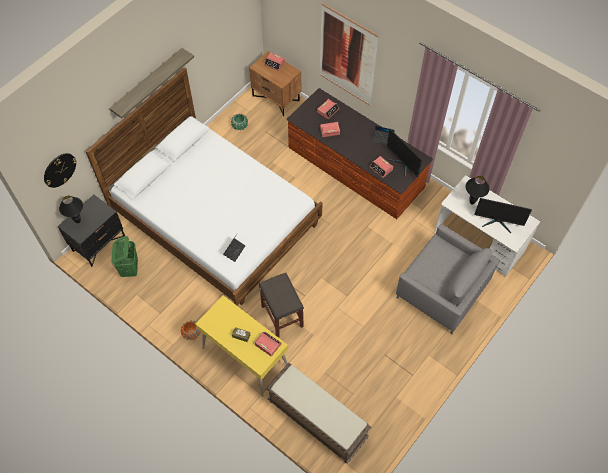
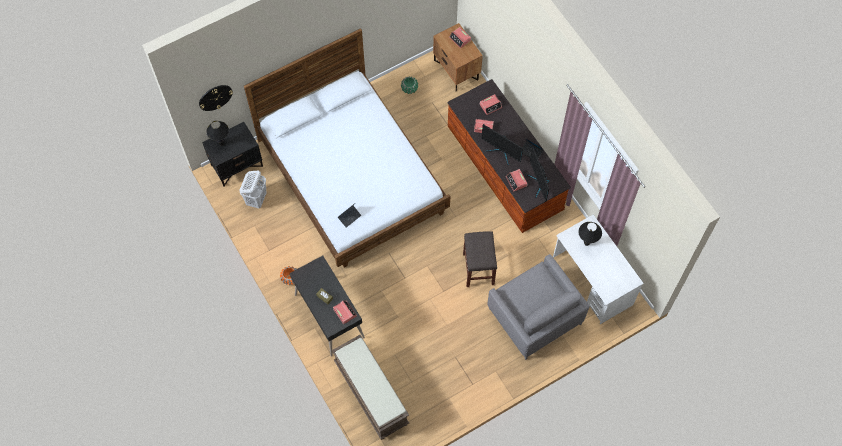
camera: 20 degrees right, 5 degrees up
shelf [109,48,194,118] -> none
green laundry basket [112,236,138,277] -> white laundry basket [240,170,267,208]
yellow desk [196,295,288,397] -> black desk [290,256,365,357]
grey stool [259,273,304,338] -> grey stool moved to [463,231,497,287]
picture [320,3,379,106] -> none
monitor [474,198,532,233] -> monitor moved to [481,124,523,165]

